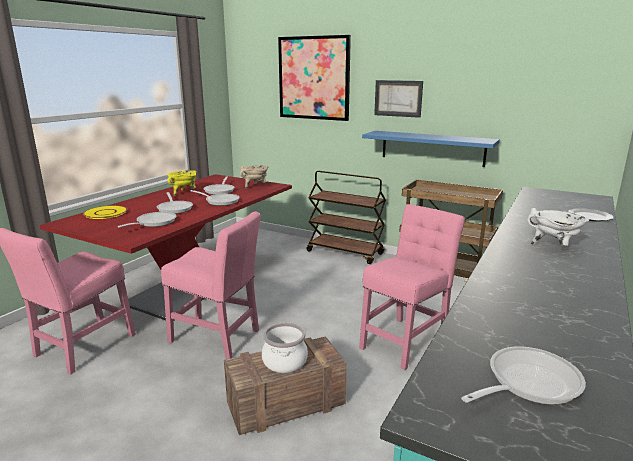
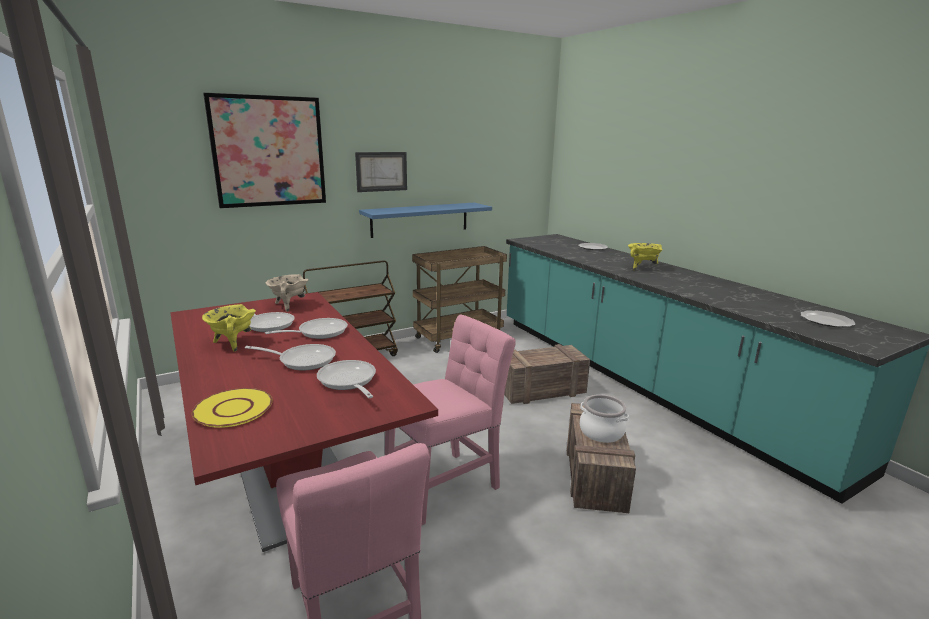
camera: 60 degrees left, 0 degrees up
pink chair [359,204,465,370] -> crate [504,344,590,404]
frying pan [461,346,586,405] -> plate [800,310,855,327]
white cooking pot [527,208,589,246] -> yellow cooking pot [628,243,663,270]

